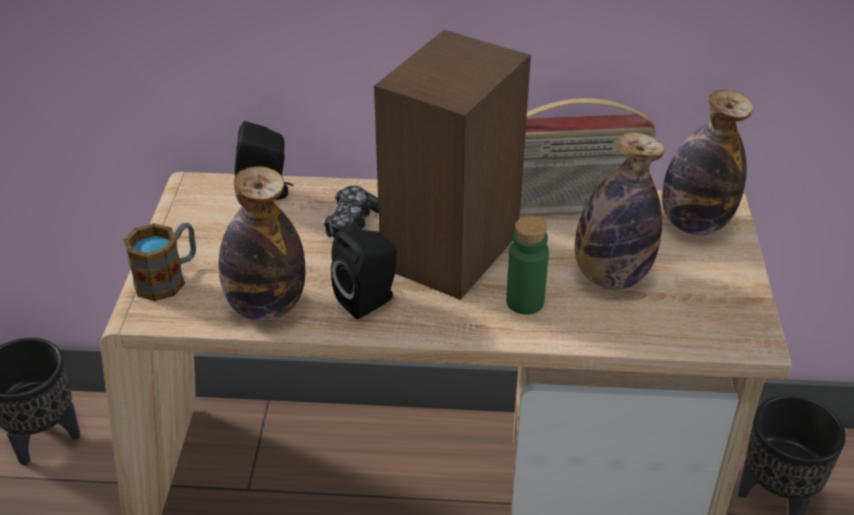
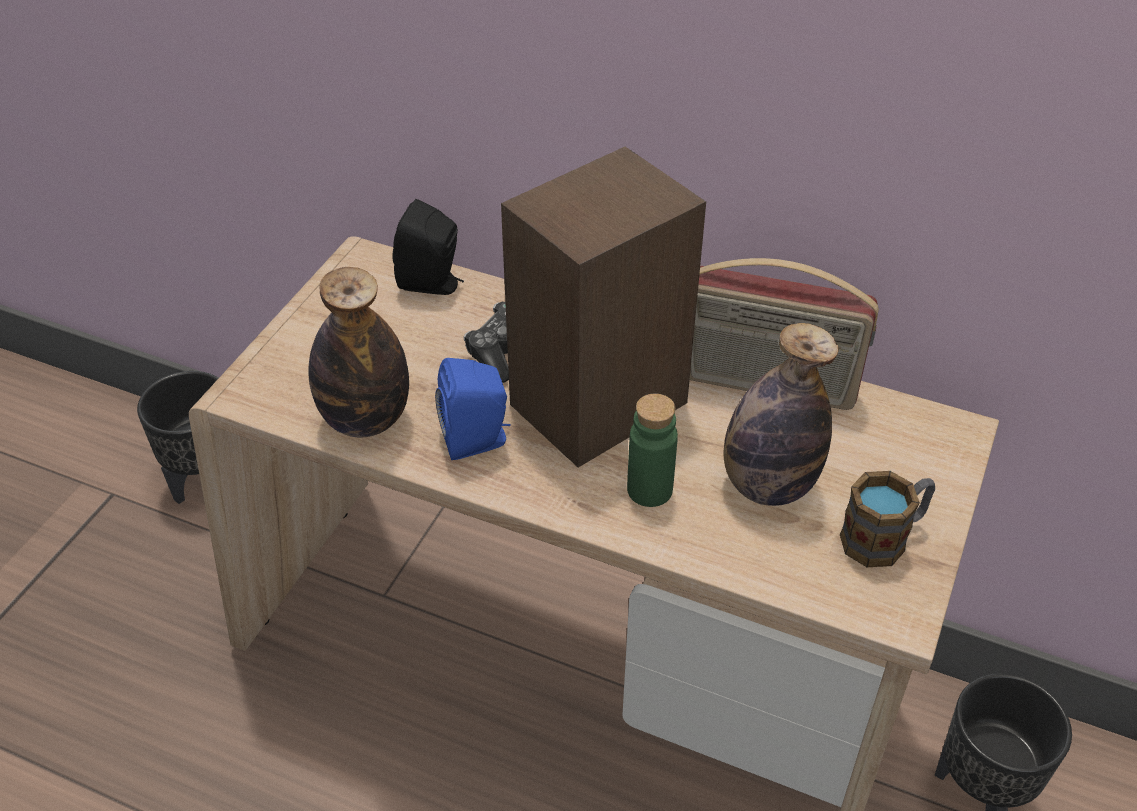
camera: 20 degrees right, 5 degrees up
mug [123,223,196,301] -> mug moved to [840,471,935,567]
black speaker [331,229,397,319] -> blue speaker [435,358,511,460]
bottle [662,90,754,235] -> none

